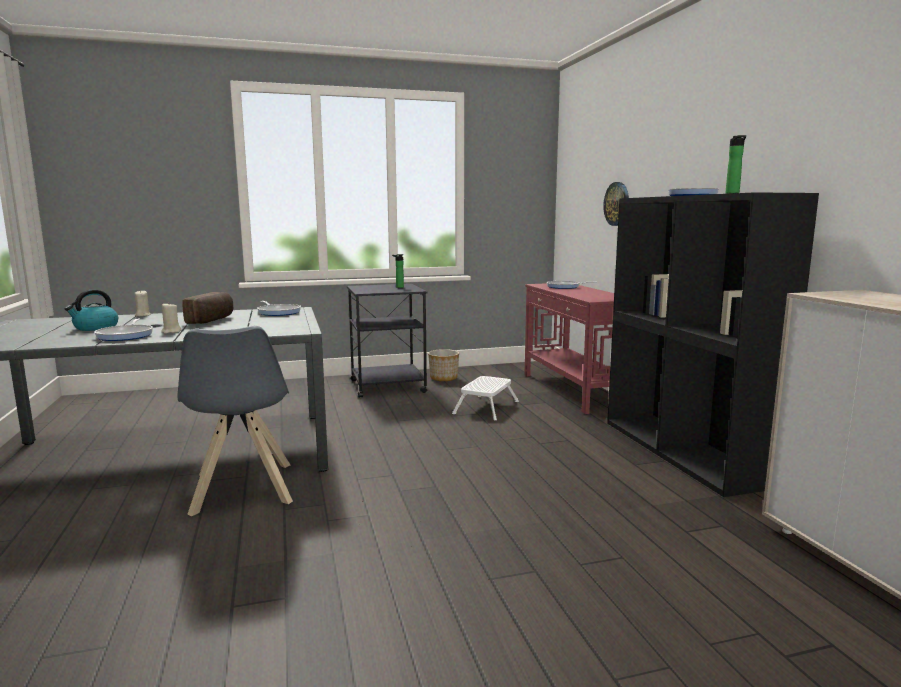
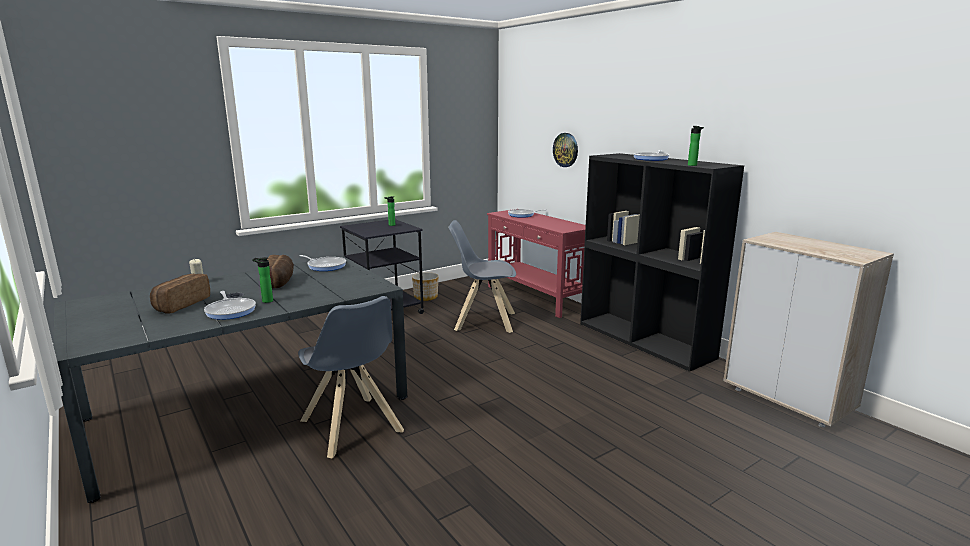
camera: 20 degrees left, 5 degrees up
kettle [65,289,118,331] -> bread [150,274,210,314]
beige candle [161,302,181,334] -> bottle [252,257,273,303]
white step ladder [452,376,519,420] -> grey chair [448,220,516,333]

